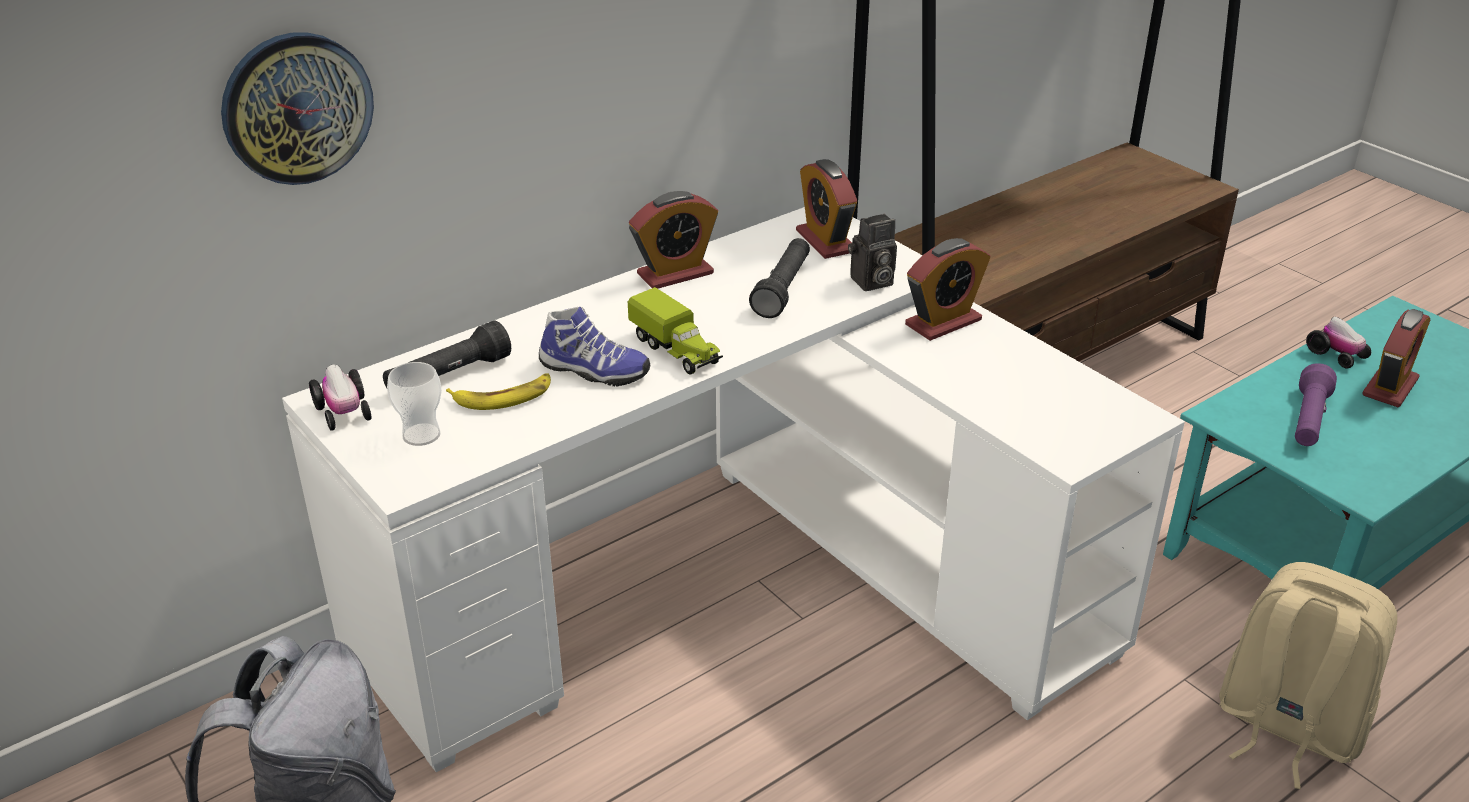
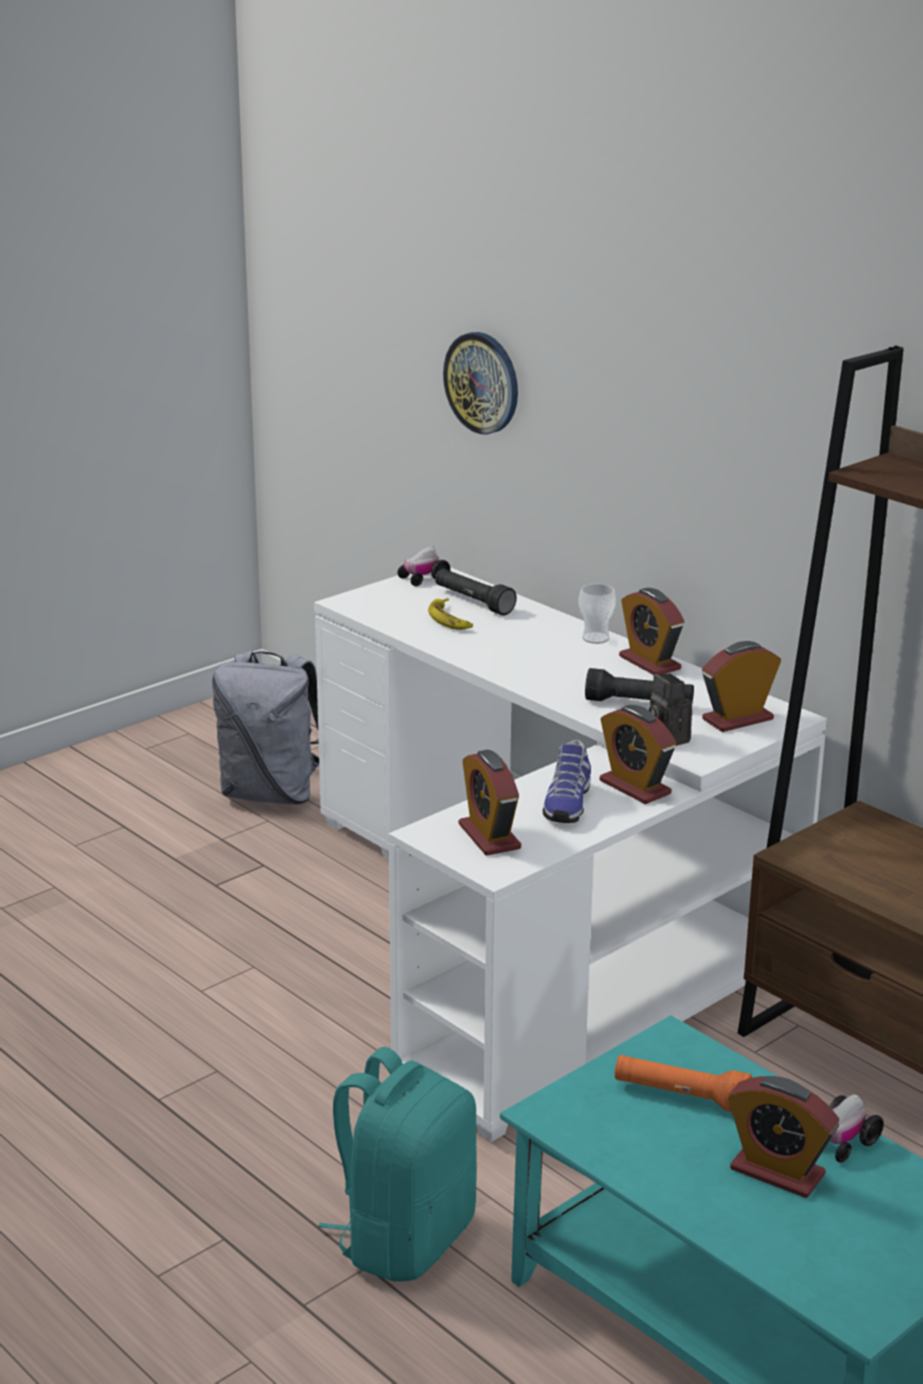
camera: 85 degrees right, 10 degrees down
cup [387,362,442,446] -> cup moved to [579,584,616,644]
shoe [539,307,650,387] -> shoe moved to [543,740,591,823]
toy truck [628,287,723,375] -> none
beige backpack [1219,562,1397,789] -> turquoise backpack [318,1047,477,1282]
purple flashlight [1295,363,1337,446] -> orange flashlight [615,1055,752,1112]
none -> alarm clock [459,750,521,856]

